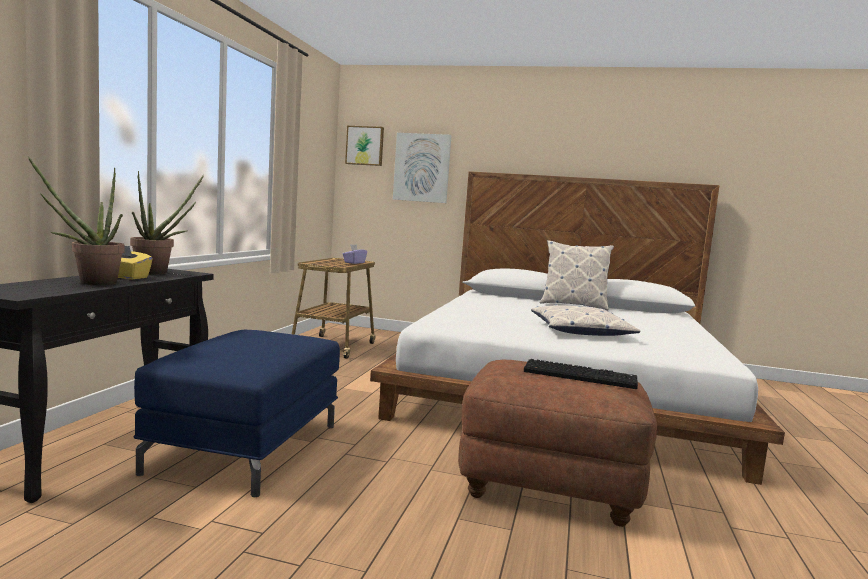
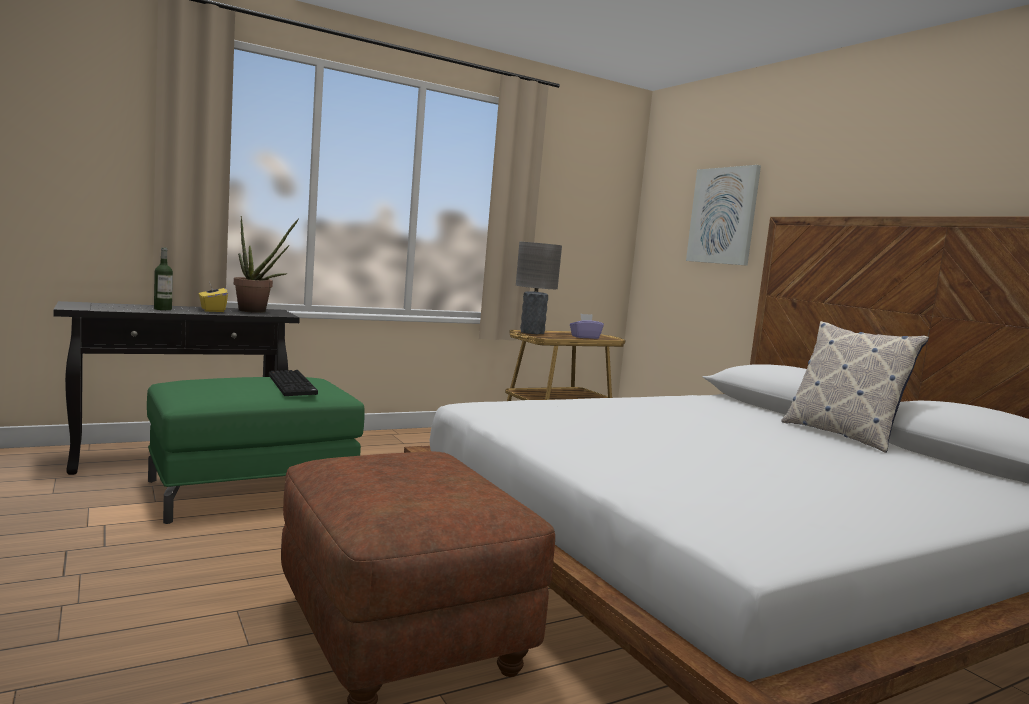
camera: 45 degrees right, 0 degrees up
potted plant [27,156,124,285] -> bottle [154,247,173,310]
blue ottoman [133,330,340,497] -> green ottoman [147,377,364,524]
picture [345,126,384,166] -> none
keyboard [524,359,638,389] -> keyboard moved to [269,370,318,396]
pillow [531,304,641,336] -> none
none -> grey table lamp [516,242,562,334]

